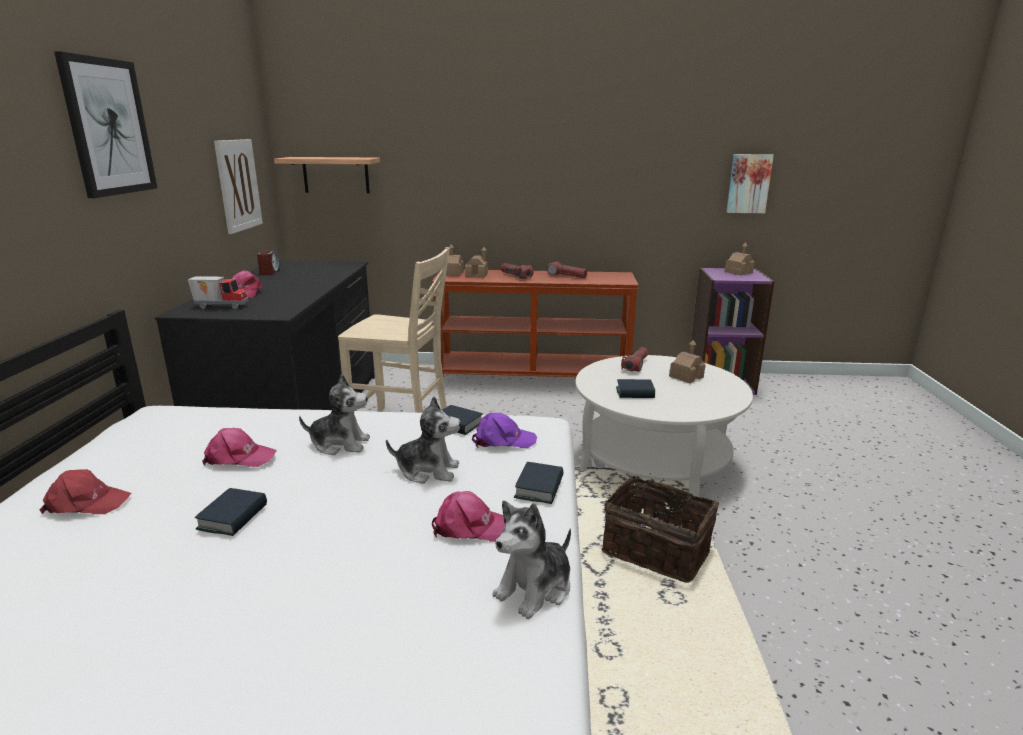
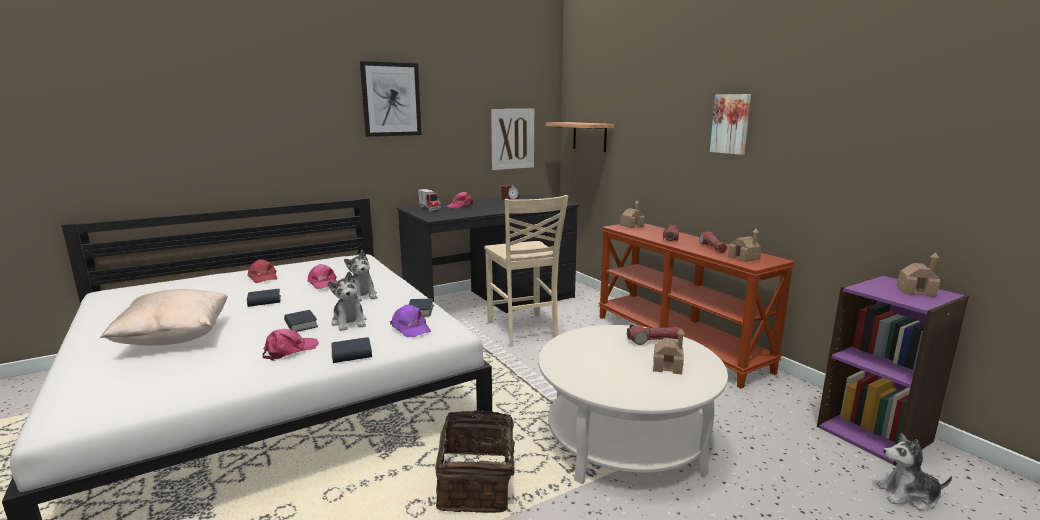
camera: 55 degrees right, 5 degrees down
pink cap [432,491,505,542] -> pink cap turned 105 degrees counterclockwise [262,329,319,361]
toy house [465,247,488,278] -> toy house moved to [728,229,761,262]
plush toy [493,501,571,619] -> plush toy moved to [876,433,952,510]
book [616,379,655,398] -> book moved to [284,310,318,332]
picture [727,154,774,213] -> picture moved to [710,94,751,155]
none -> beige pillow [100,289,228,345]

